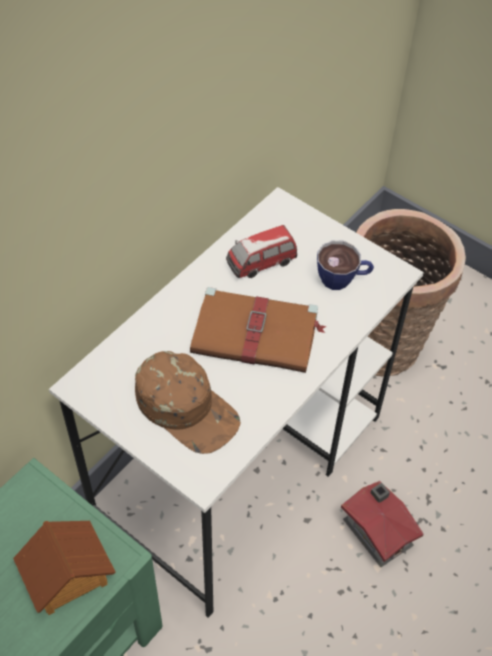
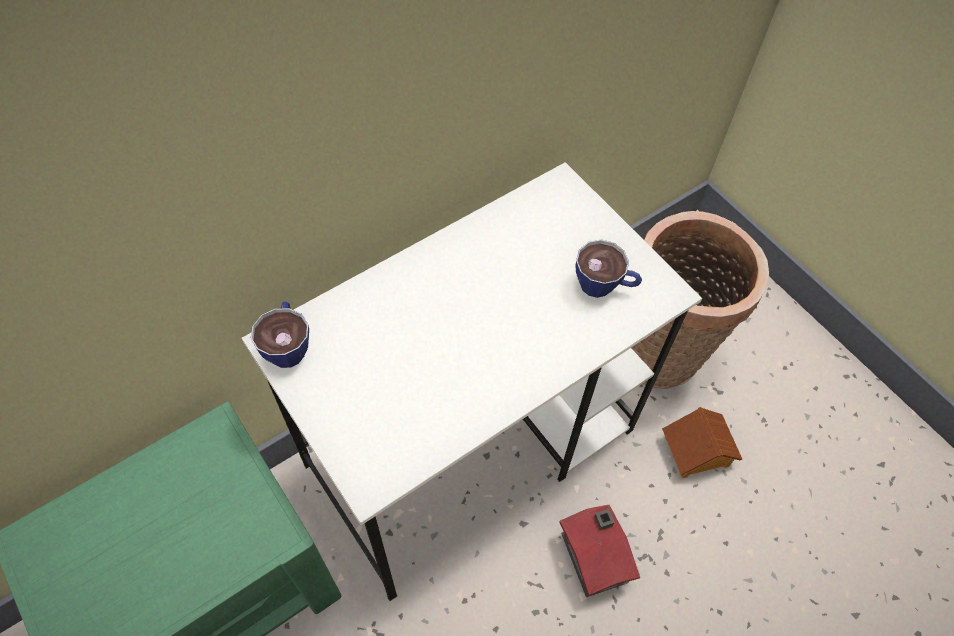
camera: 15 degrees right, 5 degrees up
toy house [13,521,116,615] -> toy house moved to [662,407,742,478]
brown cap [135,351,241,454] -> none
brown book [190,287,326,373] -> none
toy car [226,225,297,278] -> none
none -> cup [251,302,309,368]

